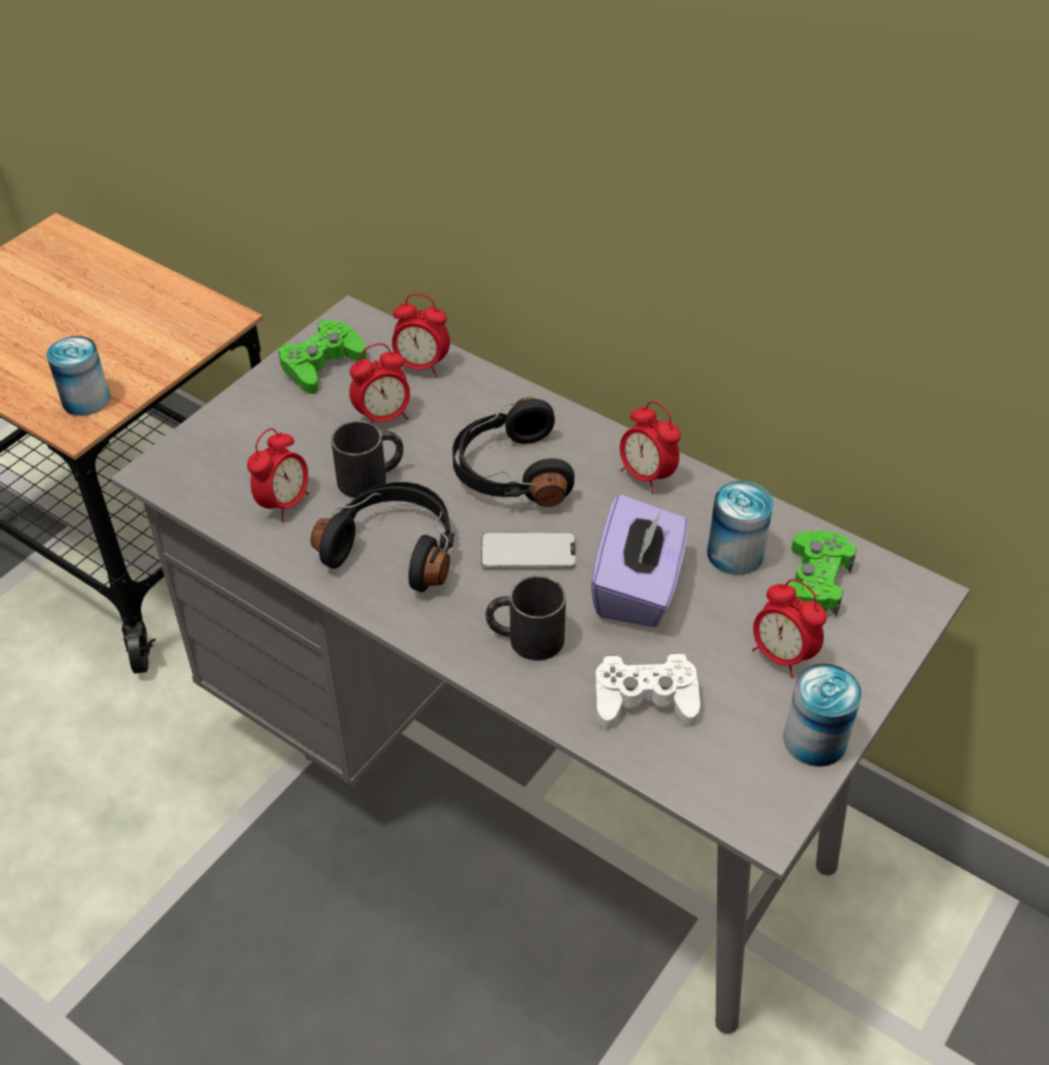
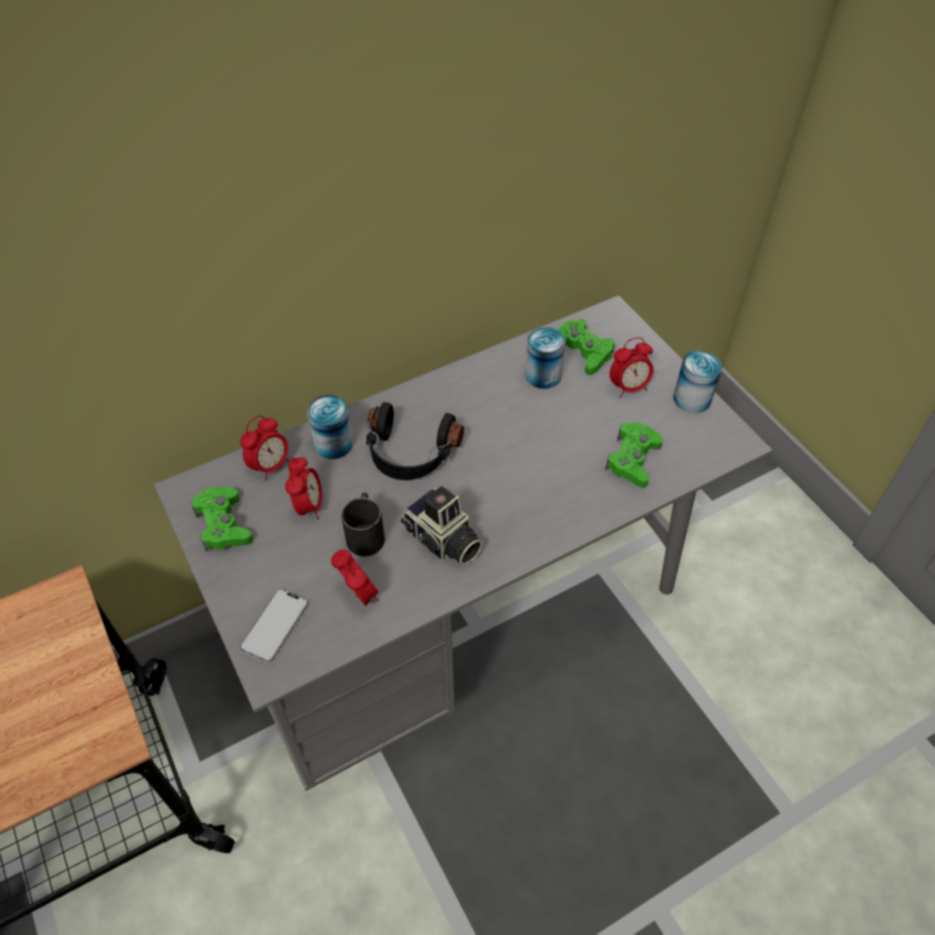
camera: 65 degrees left, 5 degrees up
can [46,336,110,416] -> can moved to [307,395,353,459]
black headphones [311,482,455,592] -> camera [401,486,483,565]
phone [481,532,576,569] -> phone moved to [240,589,308,663]
black mug [485,576,566,661] -> none
purple tissue box [591,495,687,627] -> none
white game controller [595,653,700,729] -> green game controller [605,422,663,488]
alarm clock [620,401,681,493] -> none

